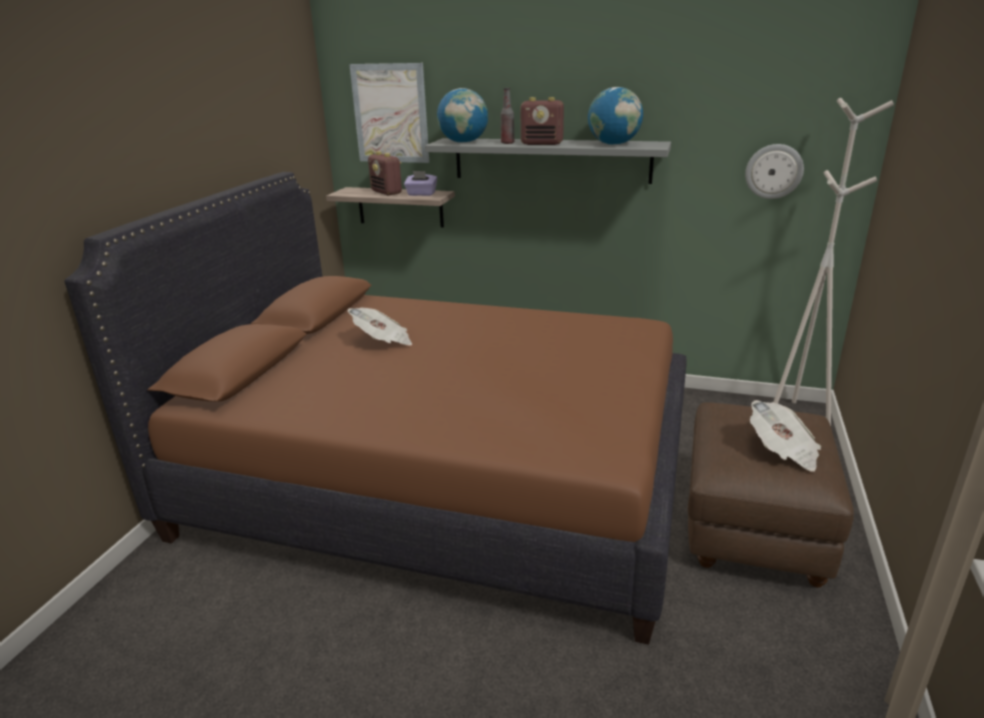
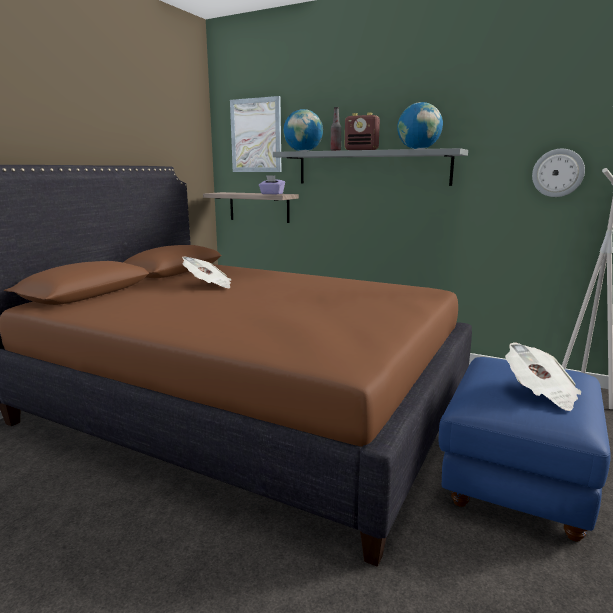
camera: 10 degrees right, 10 degrees down
radio [368,151,402,196] -> none
brown ottoman [688,402,854,587] -> blue ottoman [438,357,611,542]

